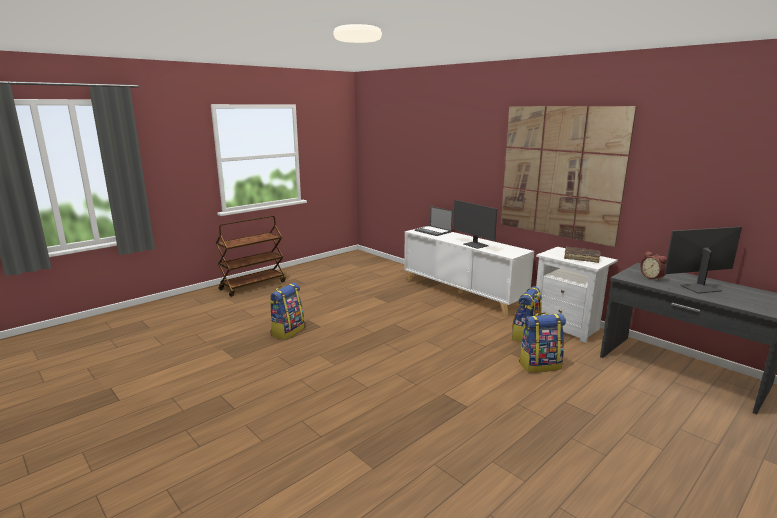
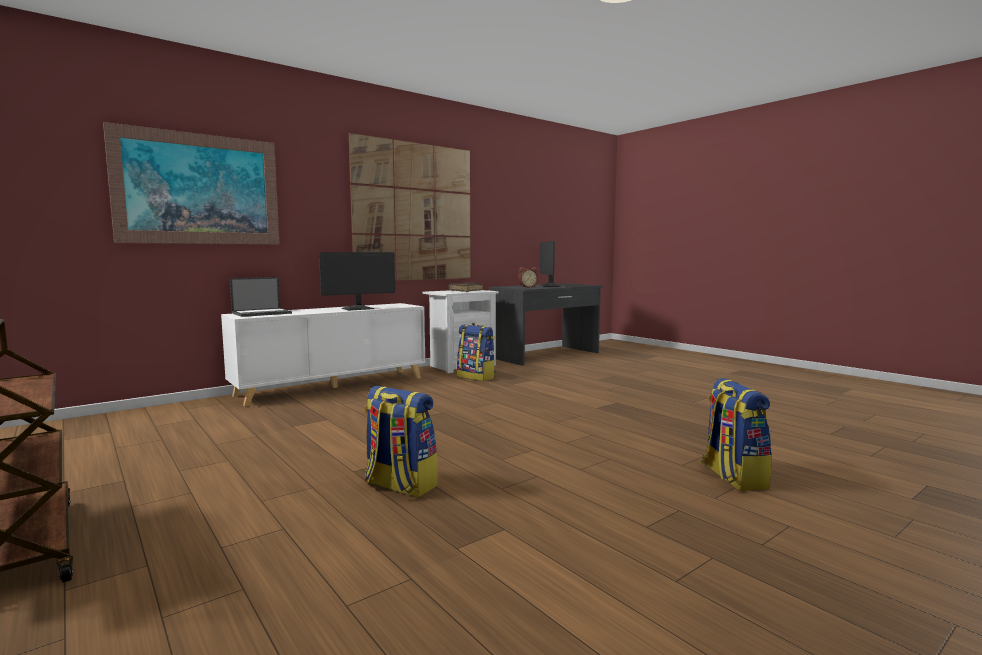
camera: 85 degrees left, 10 degrees down
backpack [519,313,566,373] -> backpack moved to [702,378,772,491]
none -> picture [103,122,280,245]

